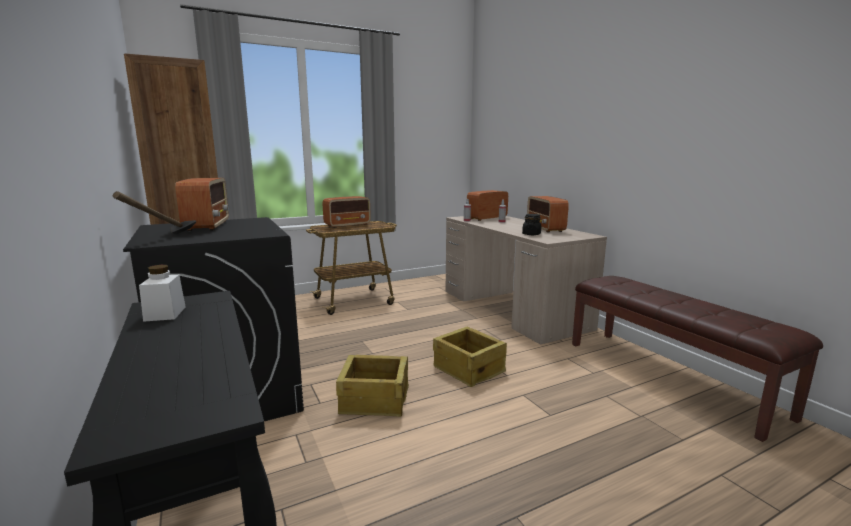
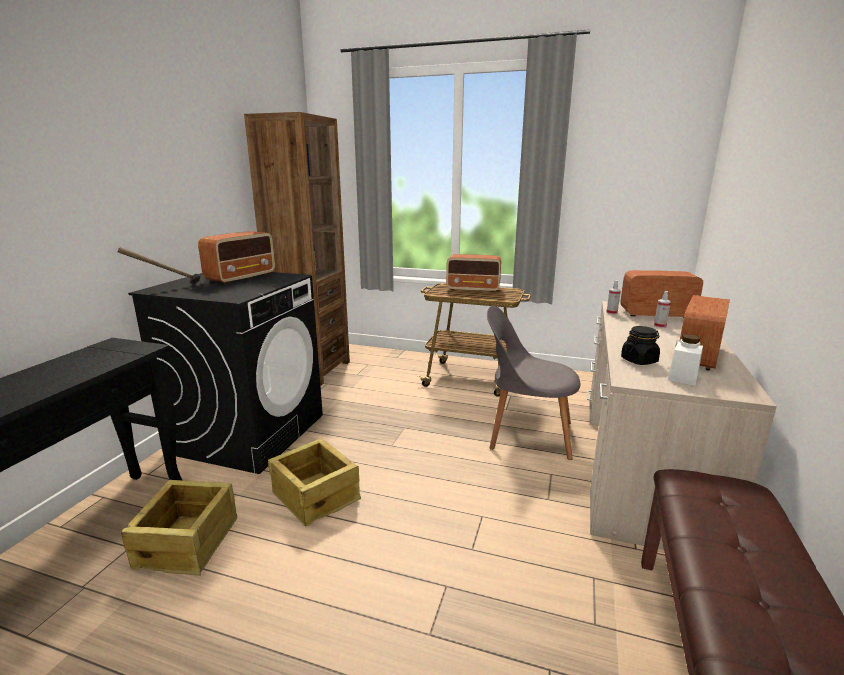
camera: 45 degrees right, 5 degrees up
white jar [139,265,186,322] -> white jar moved to [668,334,703,386]
crate [433,327,507,387] -> crate moved to [121,480,237,576]
none -> grey chair [487,305,580,460]

